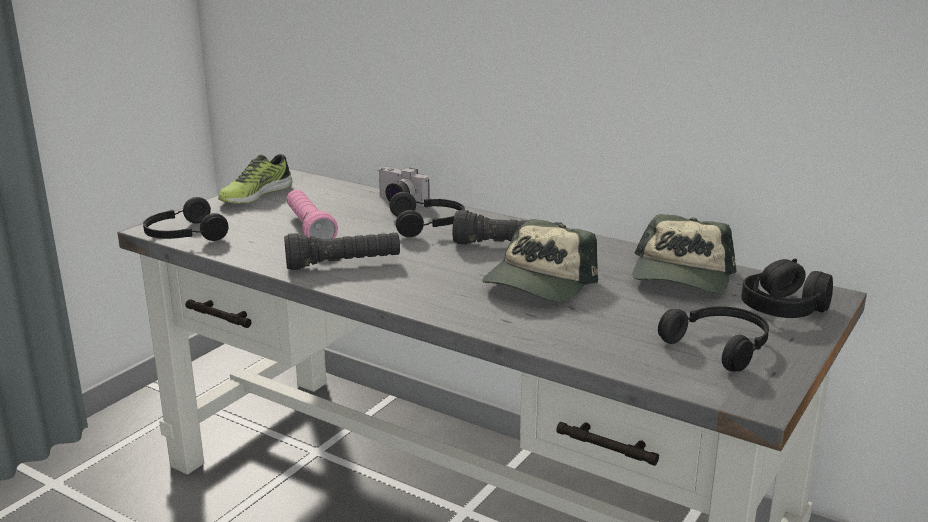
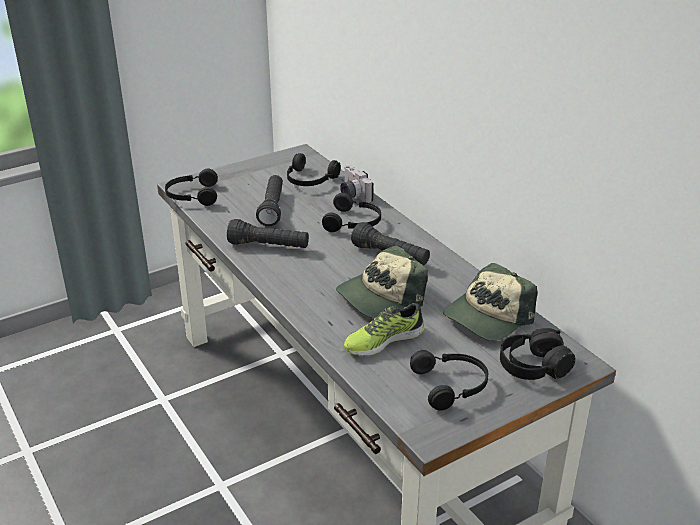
camera: 25 degrees right, 10 degrees up
shoe [218,154,292,204] -> shoe moved to [344,303,425,356]
pink flashlight [287,190,338,239] -> black flashlight [256,175,283,226]
none -> black headphones [287,153,341,186]

